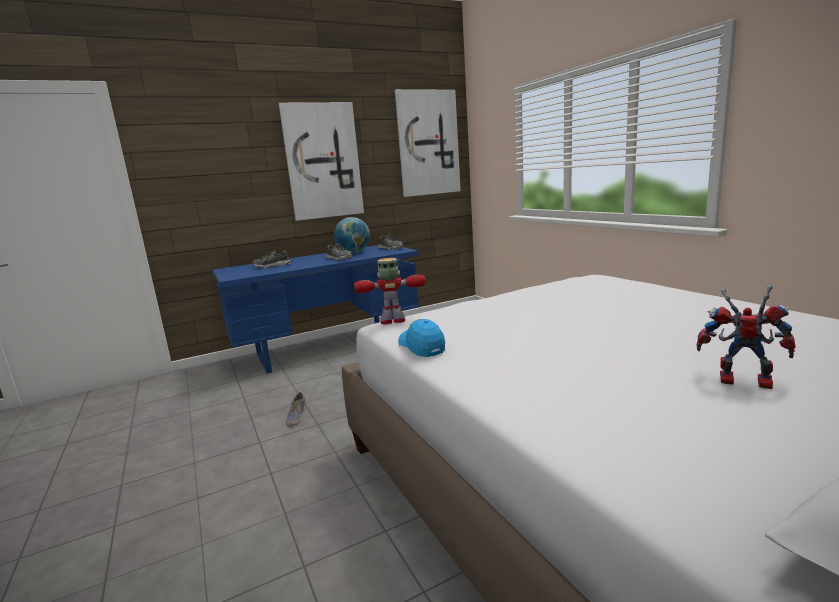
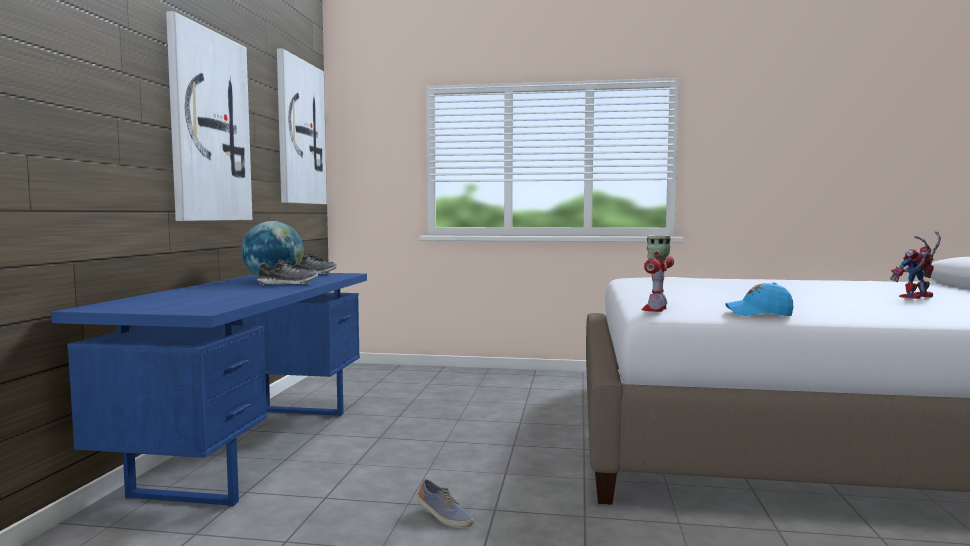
camera: 55 degrees left, 10 degrees down
shoe [252,251,291,268] -> none

